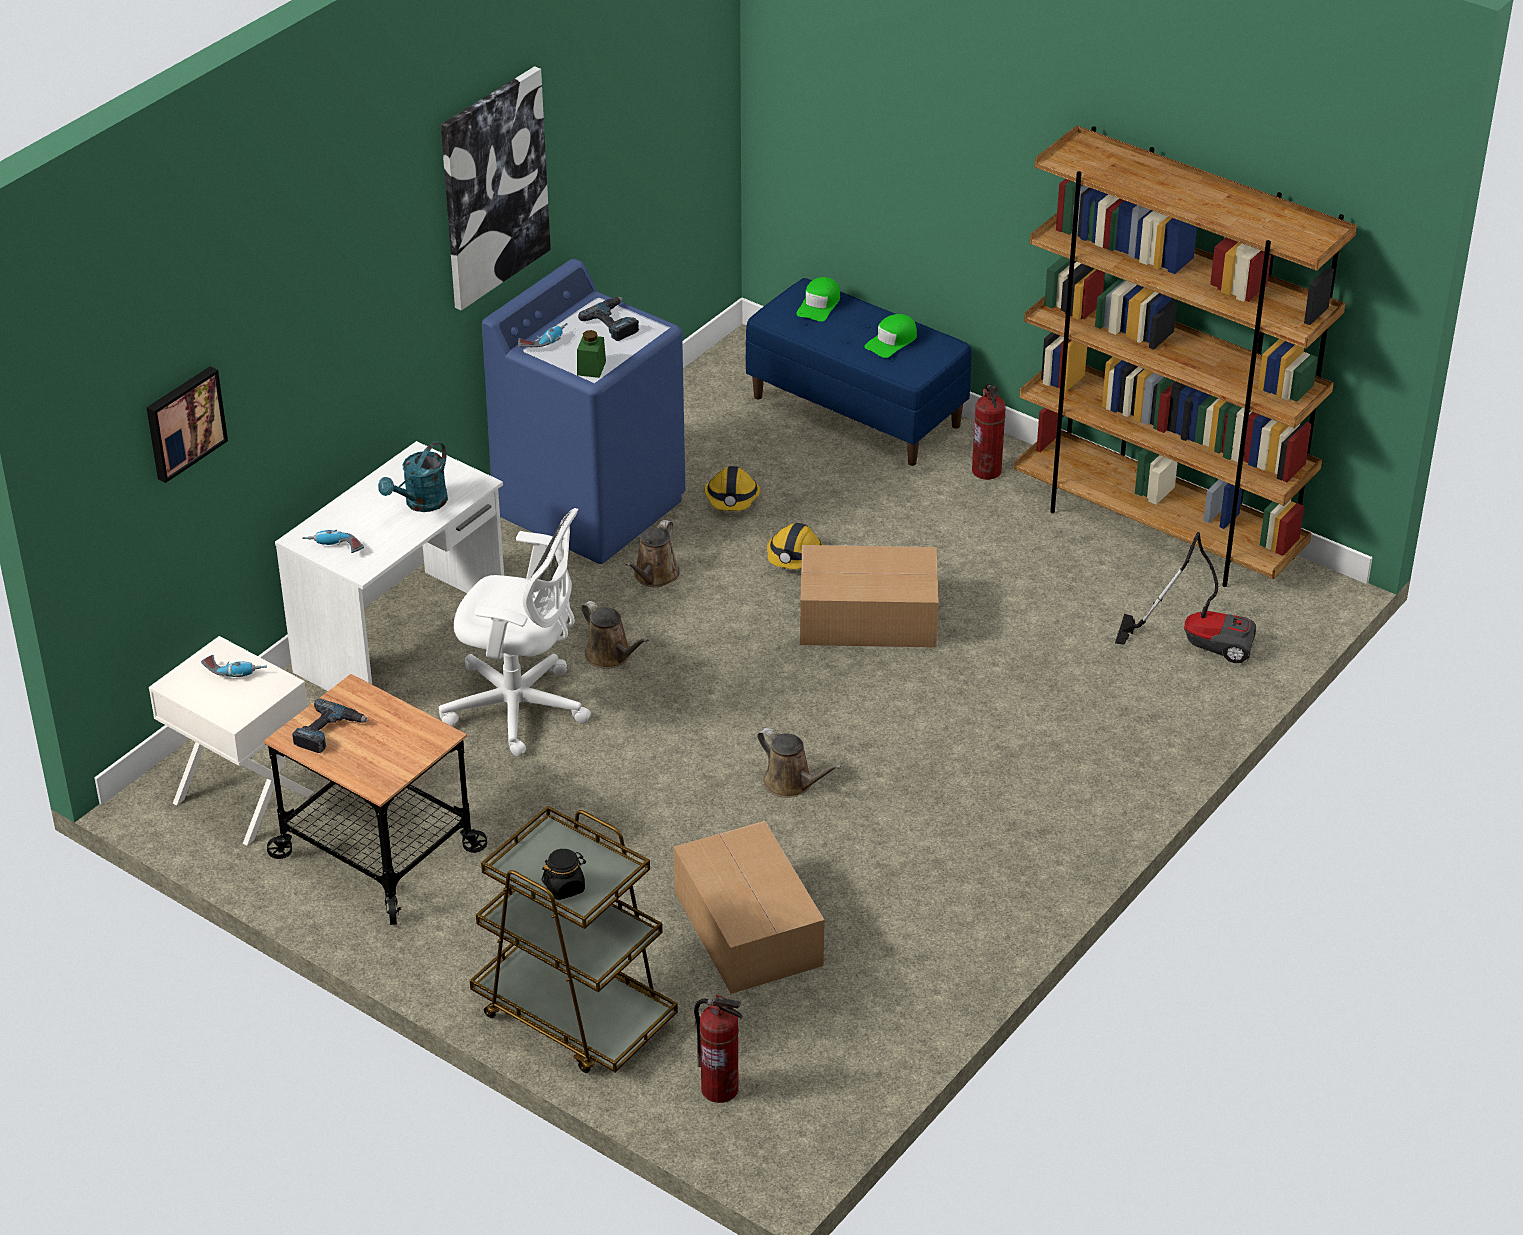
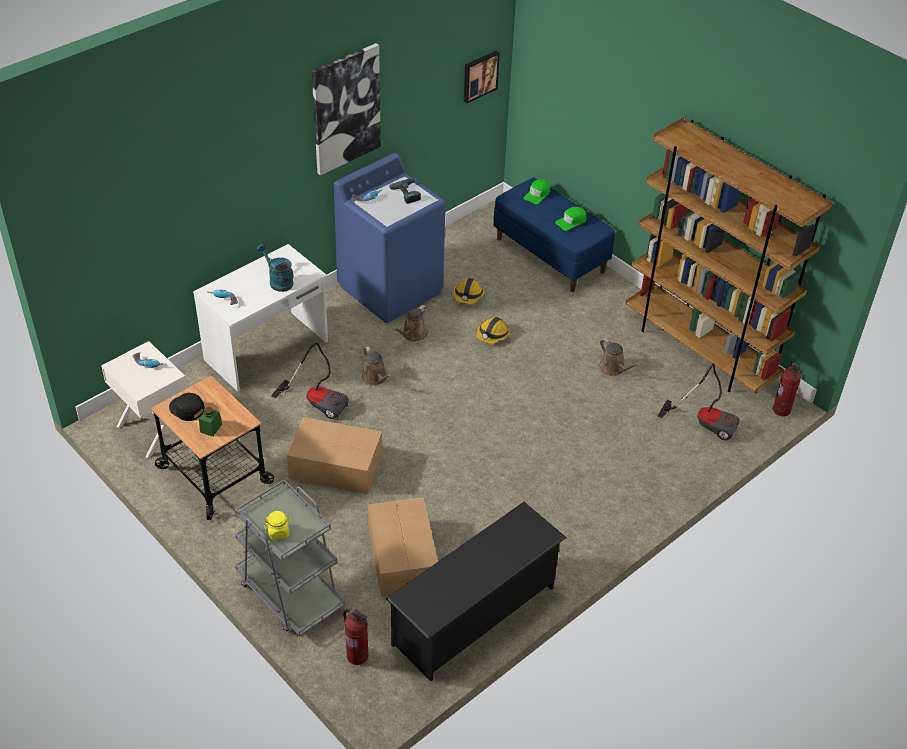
camera: 10 degrees right, 5 degrees up
picture [146,366,228,483] -> picture moved to [464,51,500,103]
power drill [292,699,368,753] -> black cap [169,393,205,421]
turquoise watering can [378,441,448,512] -> turquoise watering can turned 90 degrees clockwise [257,244,293,292]
white office chair [439,508,591,757] -> vacuum cleaner [271,342,349,419]
brown cart [470,806,678,1073] -> grey cart [235,480,345,636]
black jar [542,849,586,900] -> yellow jar [265,511,291,540]
green jar [577,330,606,378] -> green jar moved to [199,407,222,437]
brown watering can [757,728,842,798] -> brown watering can moved to [599,338,641,376]
cardboard box [800,545,939,647] -> cardboard box moved to [287,417,382,494]
fire extinguisher [972,384,1006,480] -> fire extinguisher moved to [773,362,801,416]
none -> black shoe rack [386,502,566,681]

